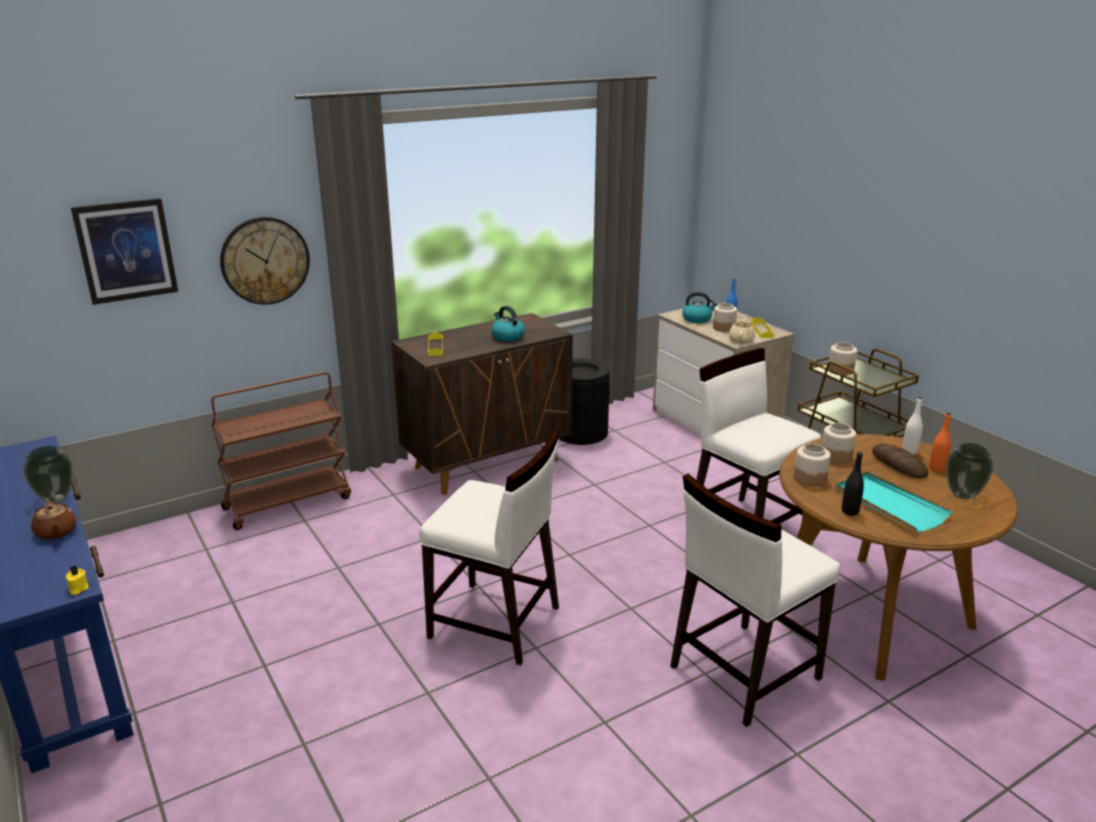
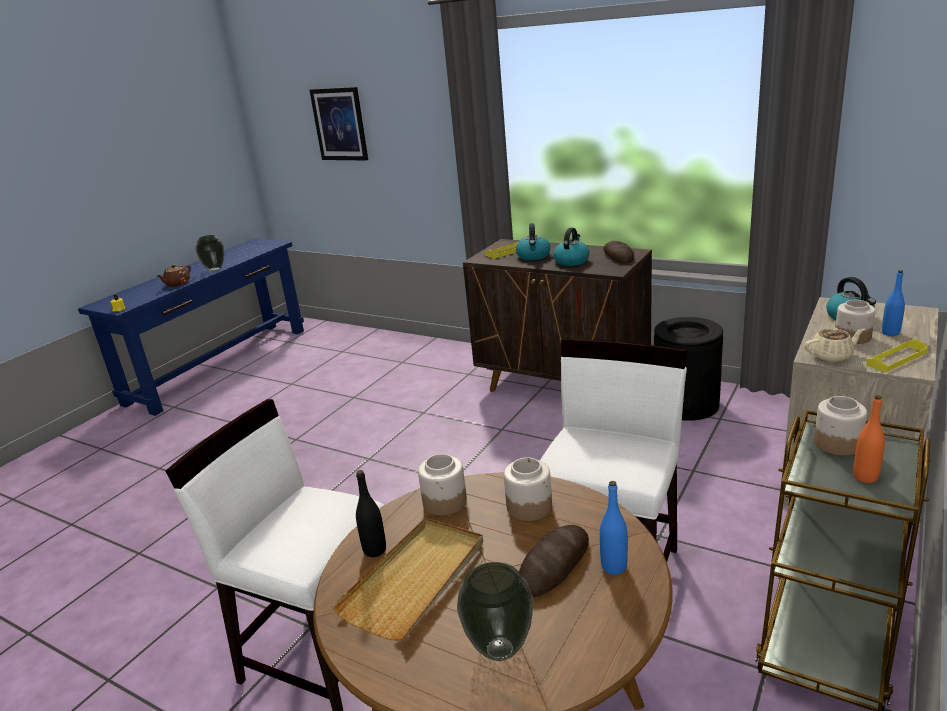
camera: 65 degrees right, 0 degrees up
brown cart [211,372,351,530] -> none
wall clock [220,217,310,305] -> none
white chair [419,428,559,665] -> none
turquoise tray [835,471,953,532] -> beige tray [332,518,483,641]
white bottle [902,397,923,455] -> blue bottle [600,481,628,575]
orange bottle [929,412,951,472] -> orange bottle moved to [853,395,885,483]
none -> kettle [516,223,551,260]
none -> bread [603,241,634,263]

